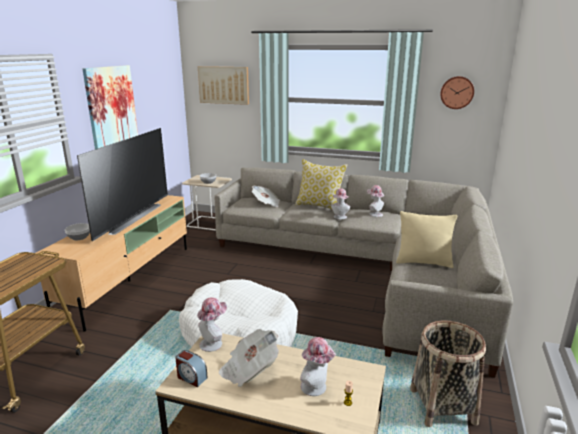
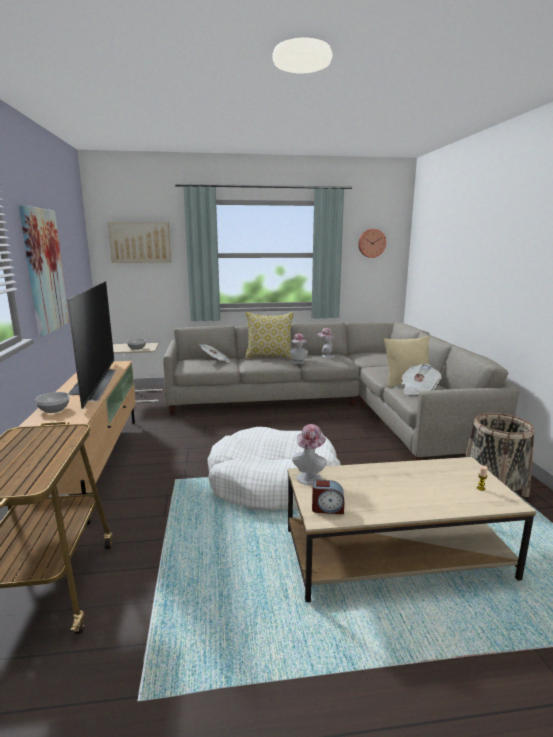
camera: 25 degrees left, 5 degrees down
newspaper [219,329,279,387] -> newspaper moved to [401,364,442,395]
hat [300,337,336,396] -> none

